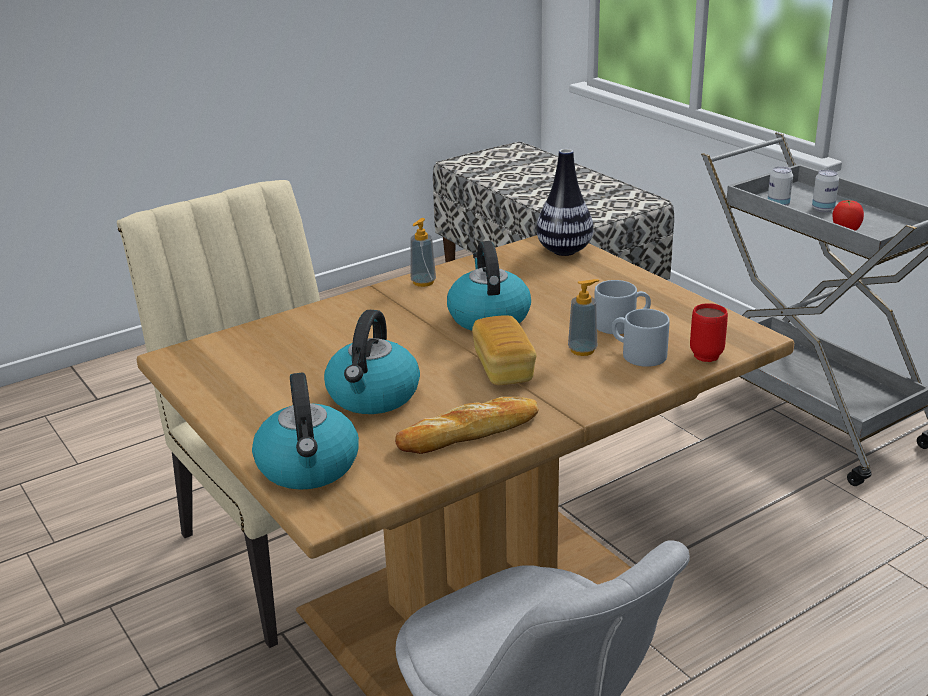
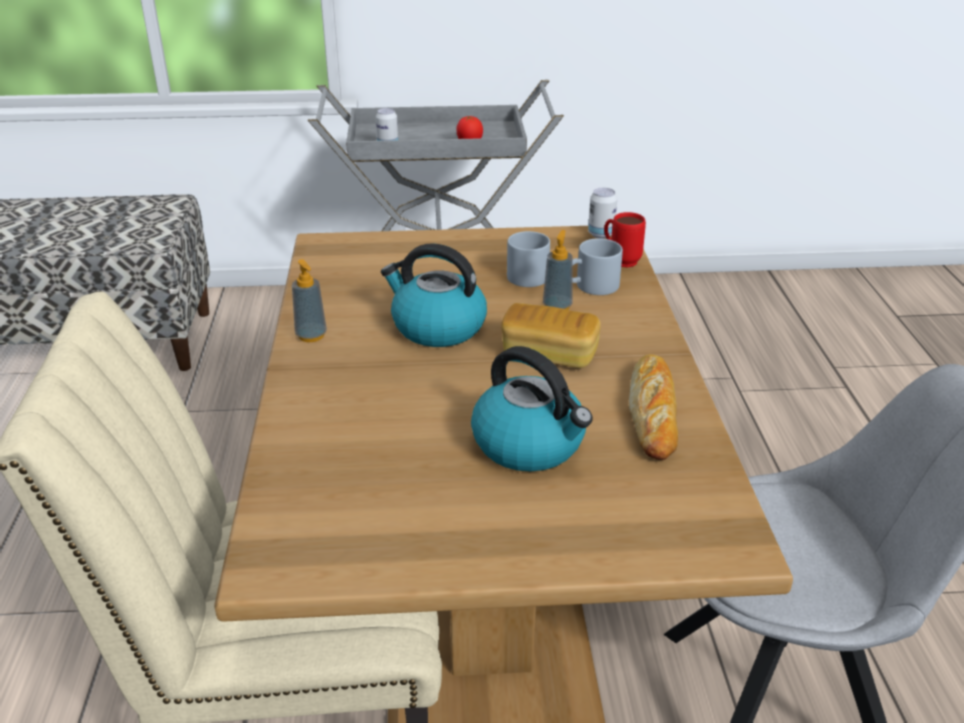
camera: 60 degrees left, 5 degrees up
kettle [252,373,359,490] -> none
vase [536,149,593,256] -> none
can [812,170,839,212] -> can moved to [588,188,617,239]

